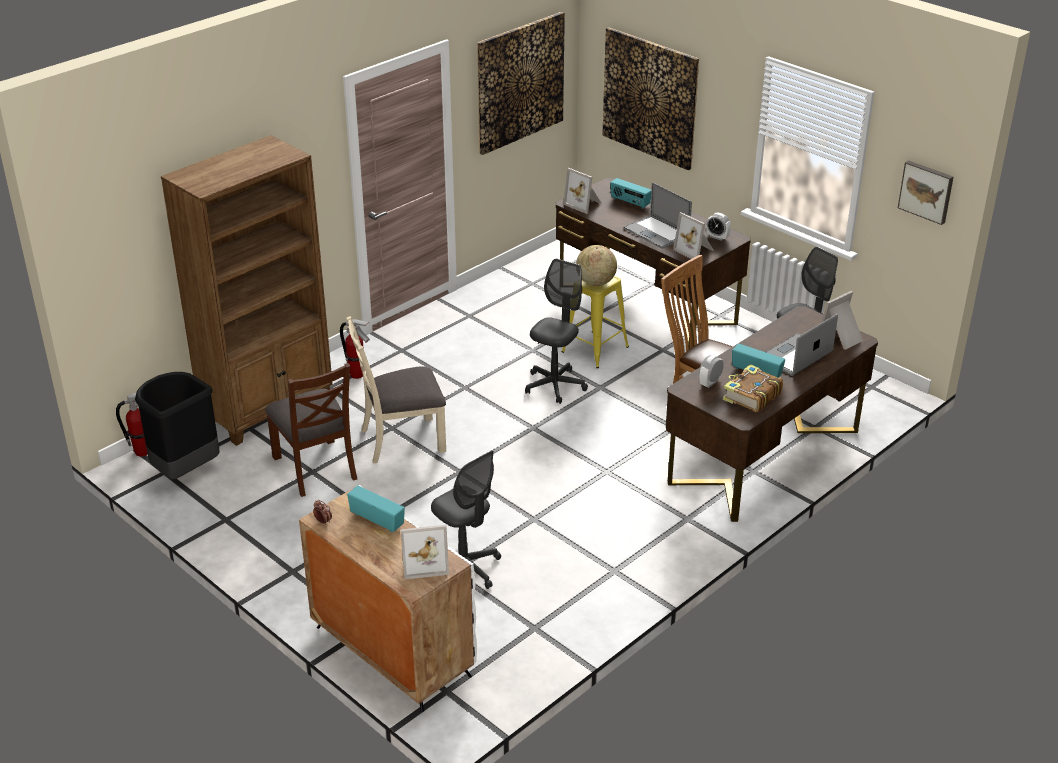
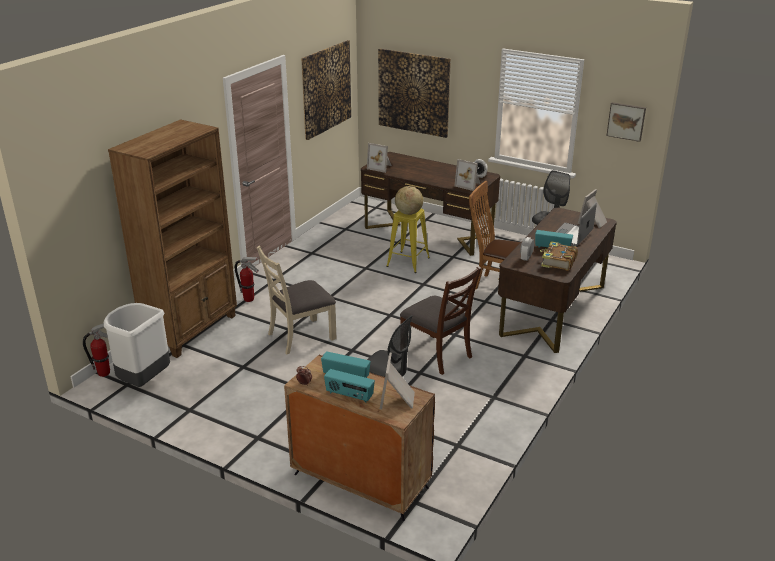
camera: 15 degrees left, 5 degrees down
black trash can [135,372,220,480] -> white trash can [104,303,170,387]
brown chair [265,363,357,497] -> brown chair moved to [400,266,481,375]
white cabinet [299,485,477,712] -> brown cabinet [284,355,435,521]
picture frame [401,525,449,580] -> picture frame turned 120 degrees clockwise [380,352,415,409]
grey office chair [525,259,588,404] -> none
radio [610,178,651,209] -> radio moved to [324,369,375,403]
laptop [624,182,692,249] -> none

